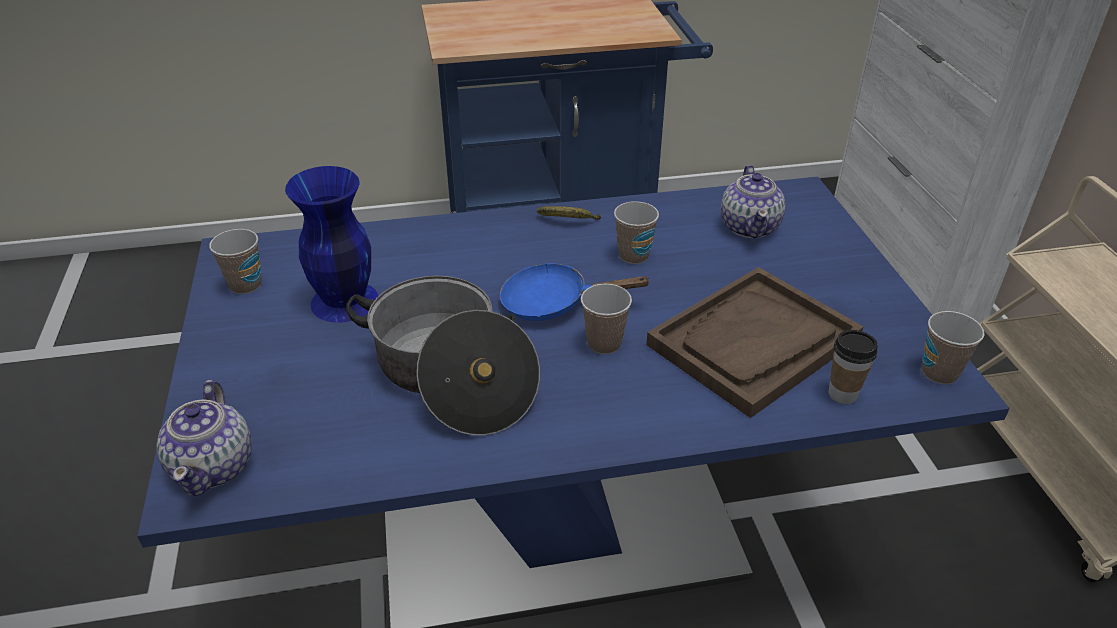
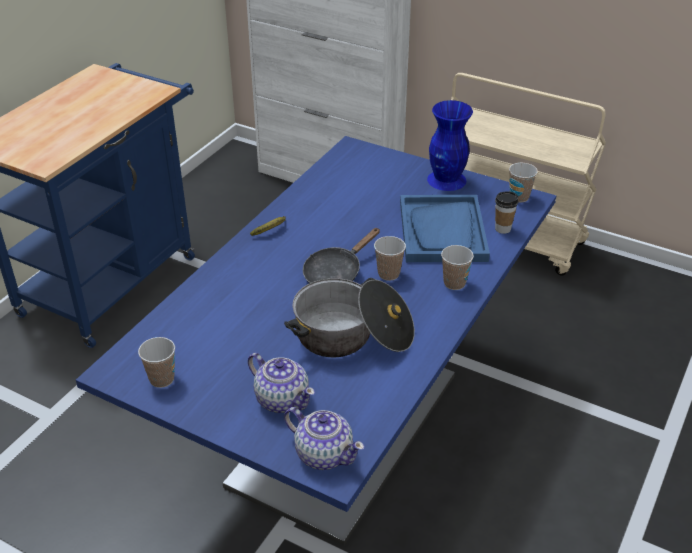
camera: 50 degrees left, 0 degrees up
blue vase [285,166,378,323] -> blue vase moved to [427,100,473,191]
blue frying pan [500,263,651,321] -> black frying pan [303,228,380,283]
cup [614,201,659,264] -> cup moved to [441,245,474,290]
brown tray [646,267,863,418] -> blue tray [400,195,490,262]
teapot [721,165,785,238] -> teapot moved to [248,353,315,413]

